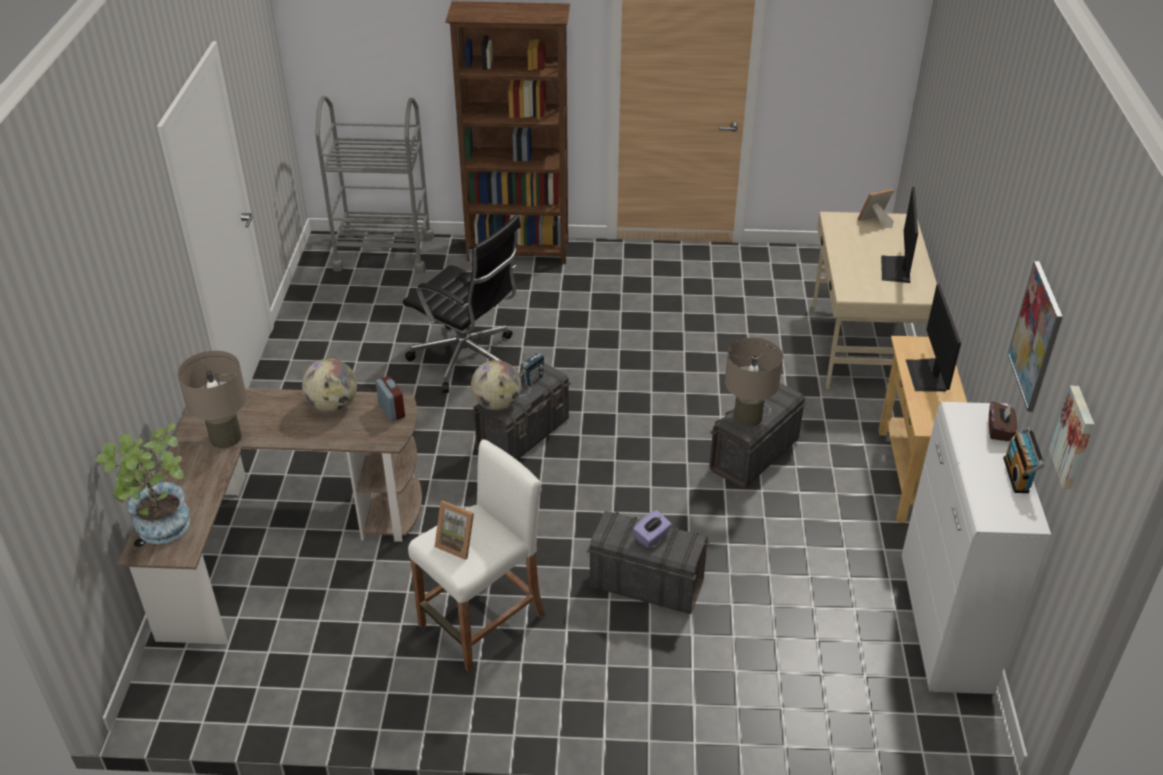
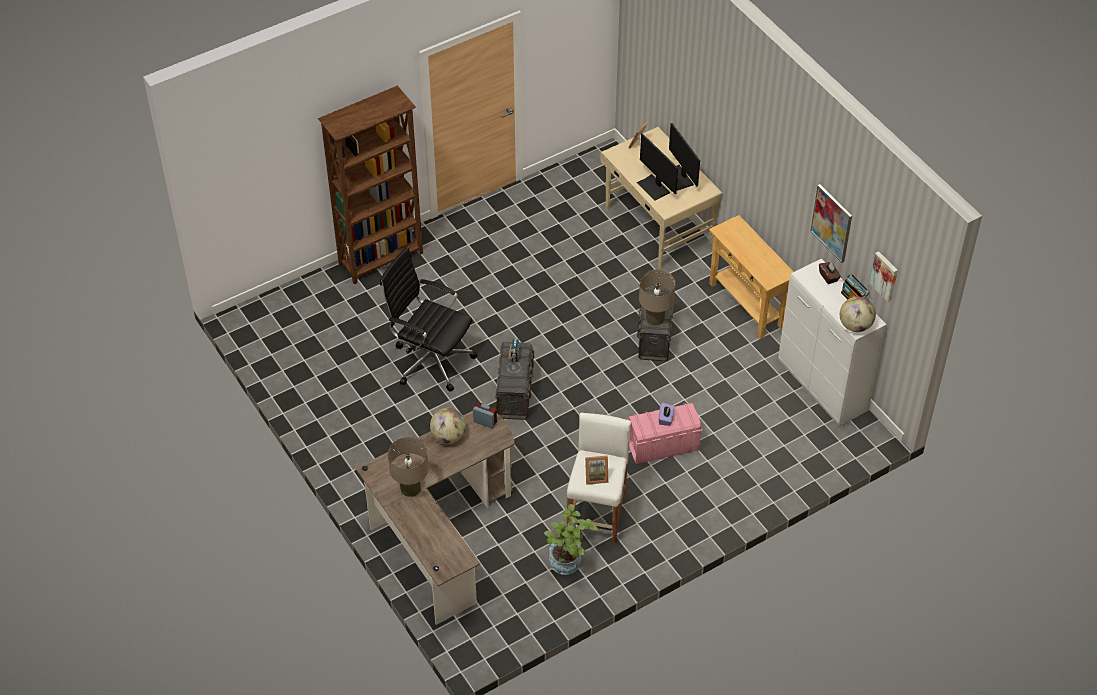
camera: 35 degrees left, 10 degrees up
potted plant [96,423,190,544] -> potted plant moved to [544,504,598,575]
grey cart [315,96,434,274] -> none
black office chair [403,215,521,393] -> black office chair turned 150 degrees counterclockwise [380,247,478,392]
globe [471,360,521,410] -> globe moved to [840,297,876,332]
grey storage box [587,511,710,614] -> pink storage box [627,403,703,464]
monitor [906,284,961,392] -> monitor moved to [637,133,678,200]

